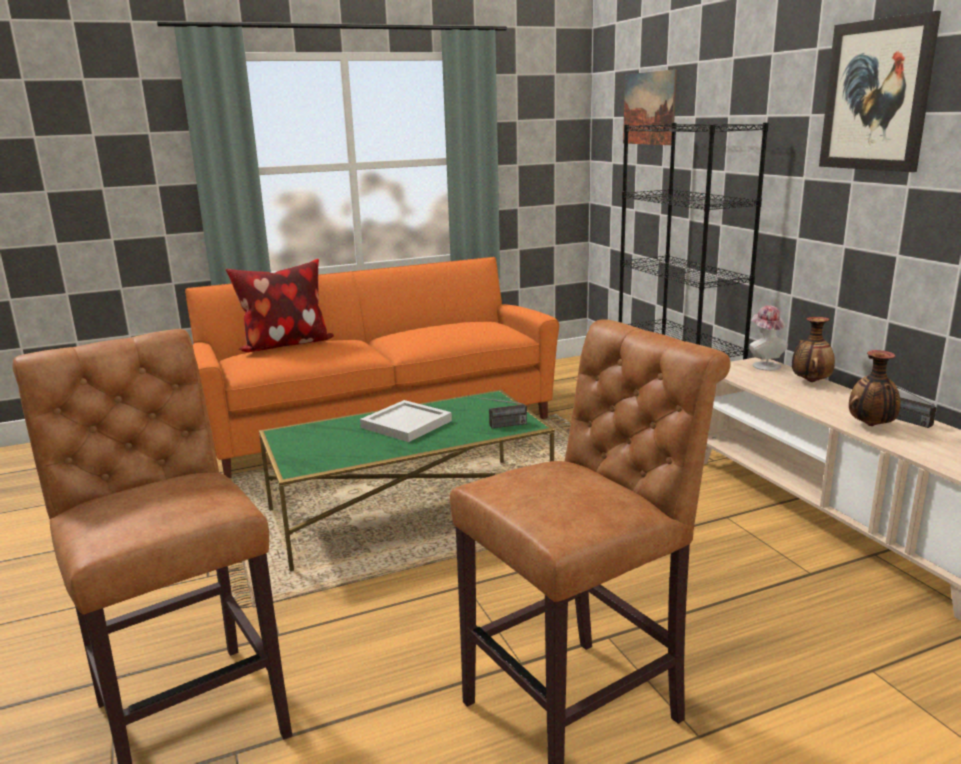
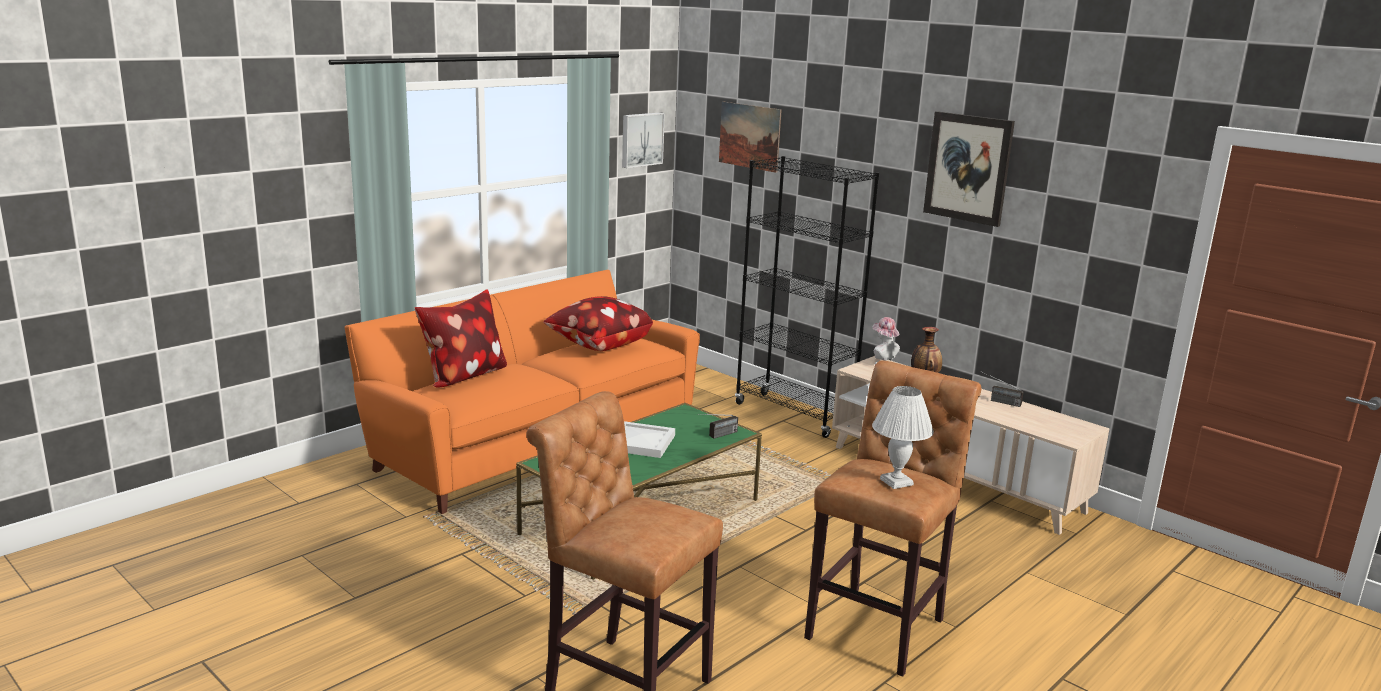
camera: 25 degrees left, 0 degrees up
vase [849,350,900,426] -> none
none -> pillow [543,296,653,351]
none -> picture [622,113,665,168]
none -> white table lamp [872,386,934,489]

